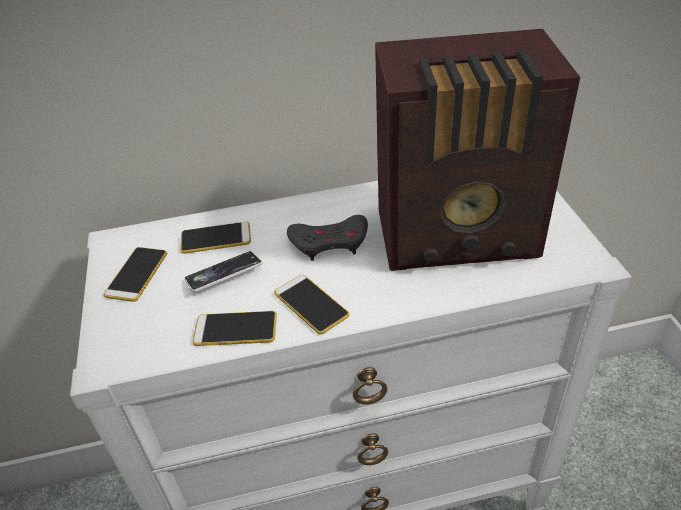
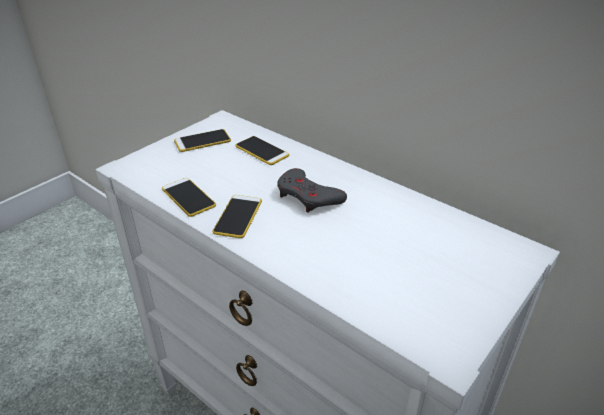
camera: 50 degrees right, 5 degrees down
phone [184,251,263,292] -> none
radio [375,29,581,271] -> none

